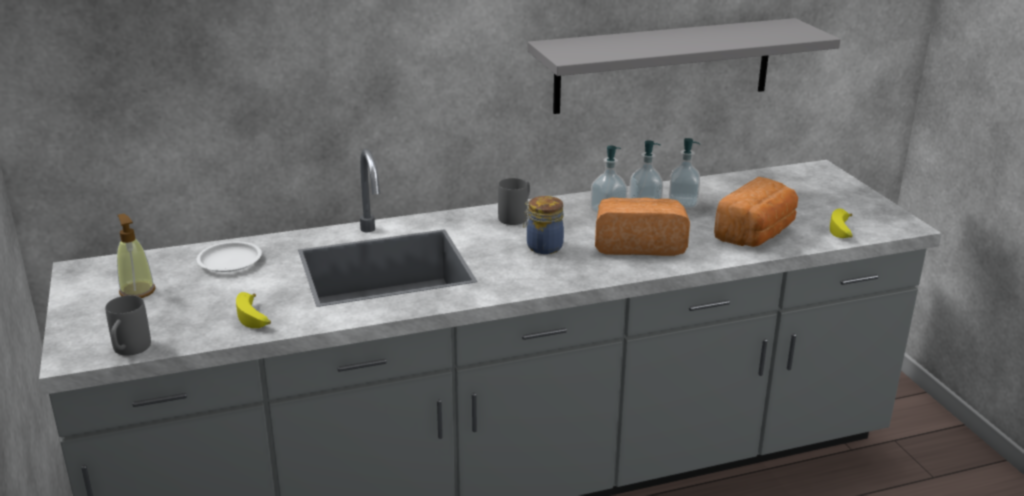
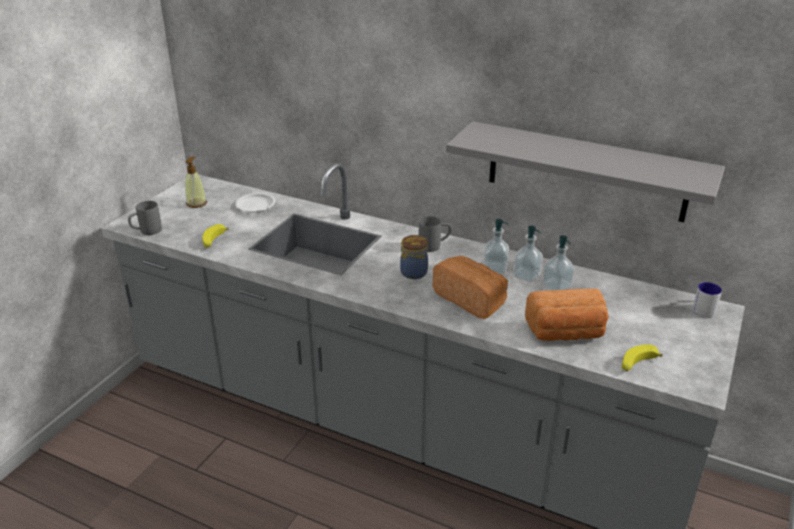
camera: 45 degrees right, 5 degrees up
none -> mug [692,282,722,318]

